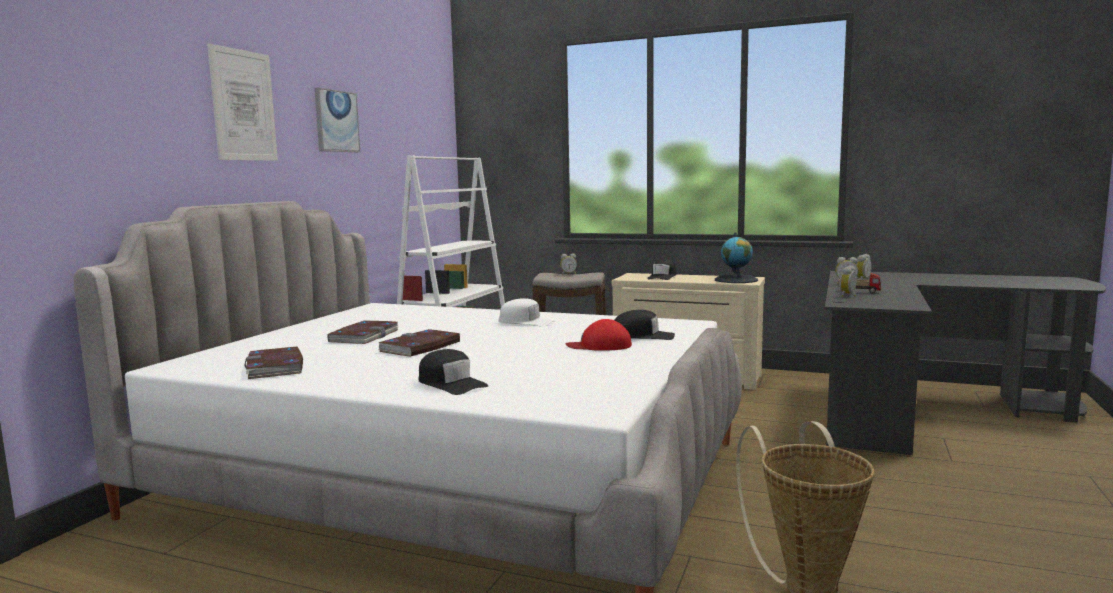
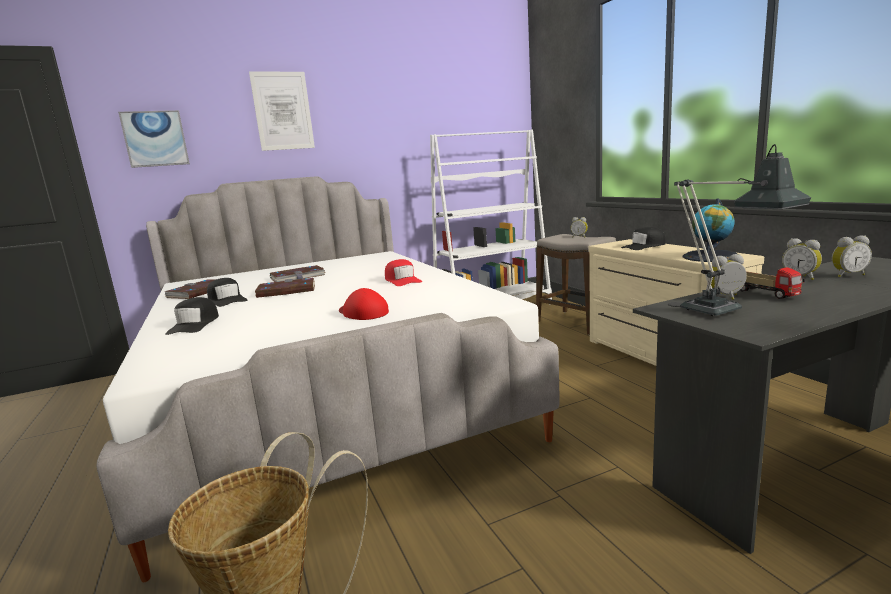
camera: 45 degrees right, 5 degrees up
picture [314,87,360,152] -> picture moved to [118,110,190,168]
white cap [499,299,554,327] -> red cap [385,259,422,286]
black cap [615,310,675,340] -> black cap moved to [207,278,247,307]
none -> table lamp [674,144,811,316]

